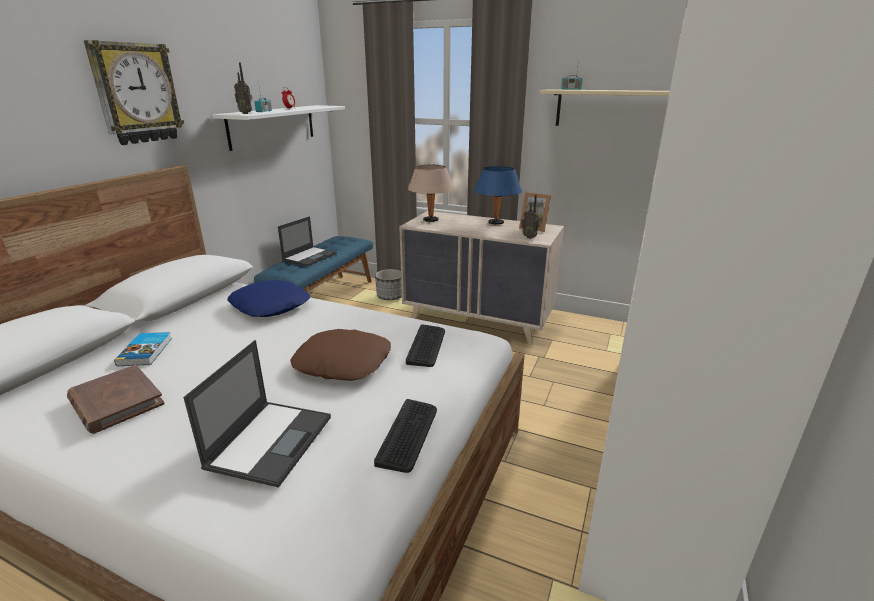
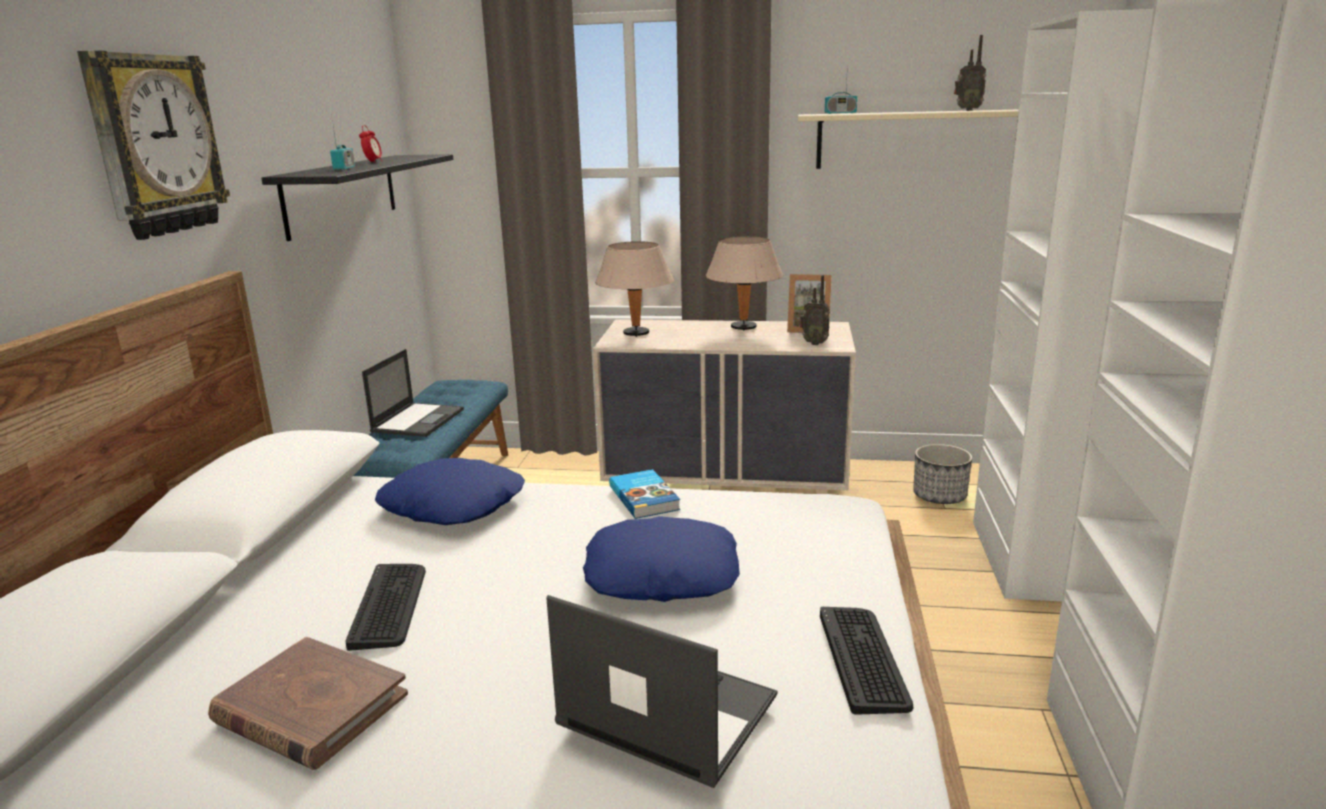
camera: 15 degrees left, 5 degrees down
book [114,332,172,366] -> book moved to [609,469,680,519]
laptop [183,340,331,488] -> laptop turned 60 degrees counterclockwise [546,595,777,788]
white shelf [213,105,345,151] -> black shelf [261,154,453,241]
radio [234,62,252,114] -> radio moved to [954,35,986,111]
brown pillow [290,329,391,381] -> blue pillow [583,516,740,602]
planter [375,269,402,300] -> planter moved to [913,444,972,504]
keyboard [406,324,445,367] -> keyboard moved to [345,564,426,651]
blue table lamp [474,166,522,225] -> beige table lamp [706,236,784,330]

